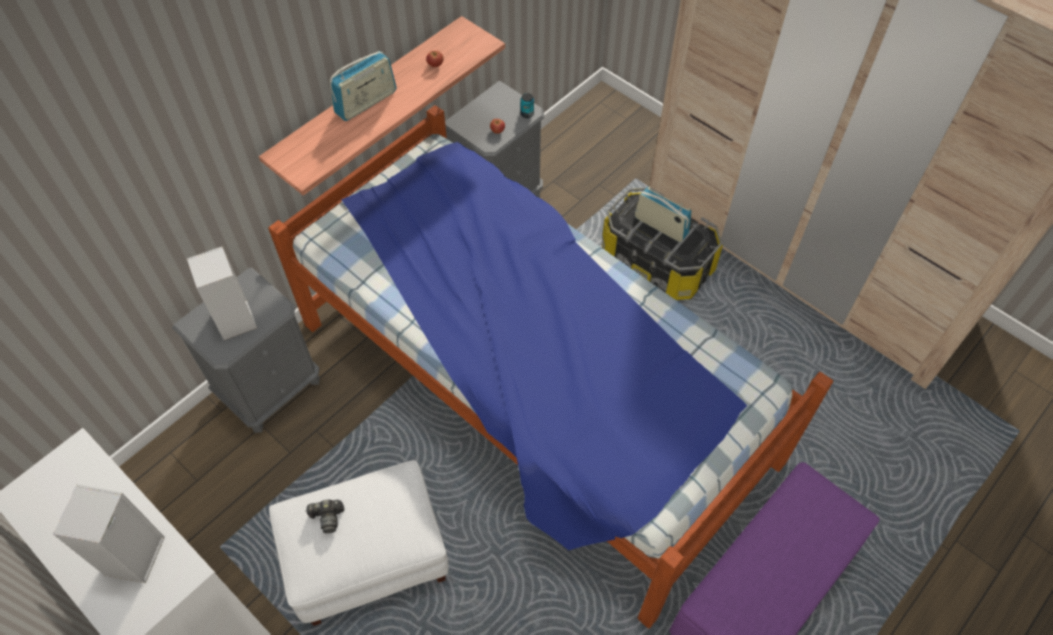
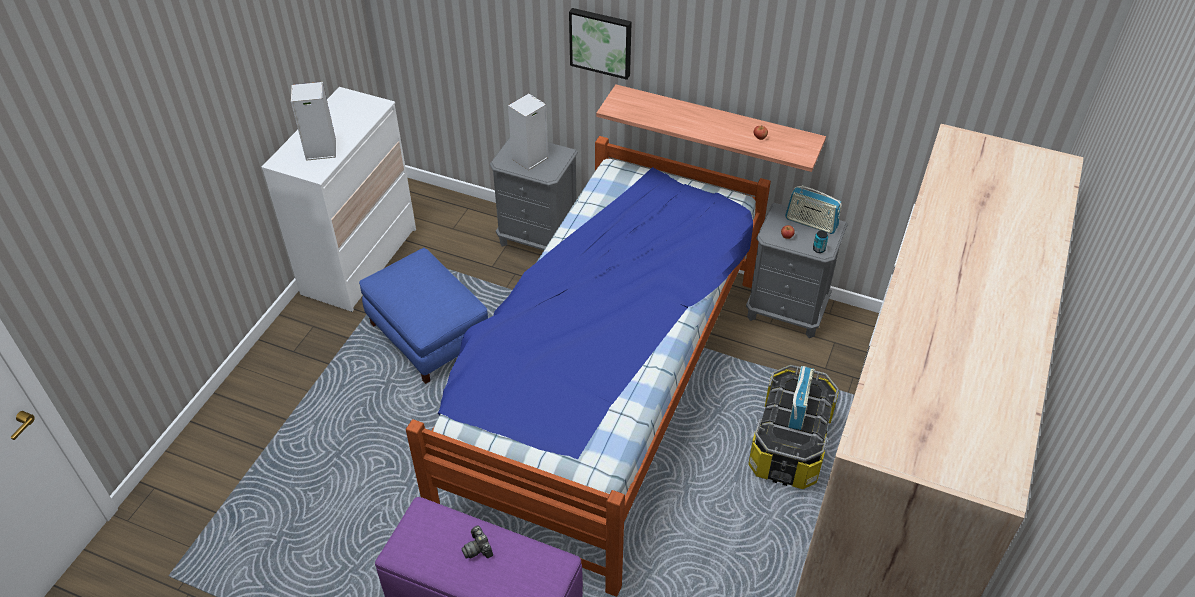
camera: 70 degrees right, 10 degrees down
white ottoman [269,460,449,626] -> blue ottoman [359,248,488,384]
camera [306,499,344,533] -> camera moved to [461,526,493,559]
radio [330,51,397,121] -> radio moved to [785,185,842,234]
none -> picture [569,8,632,80]

